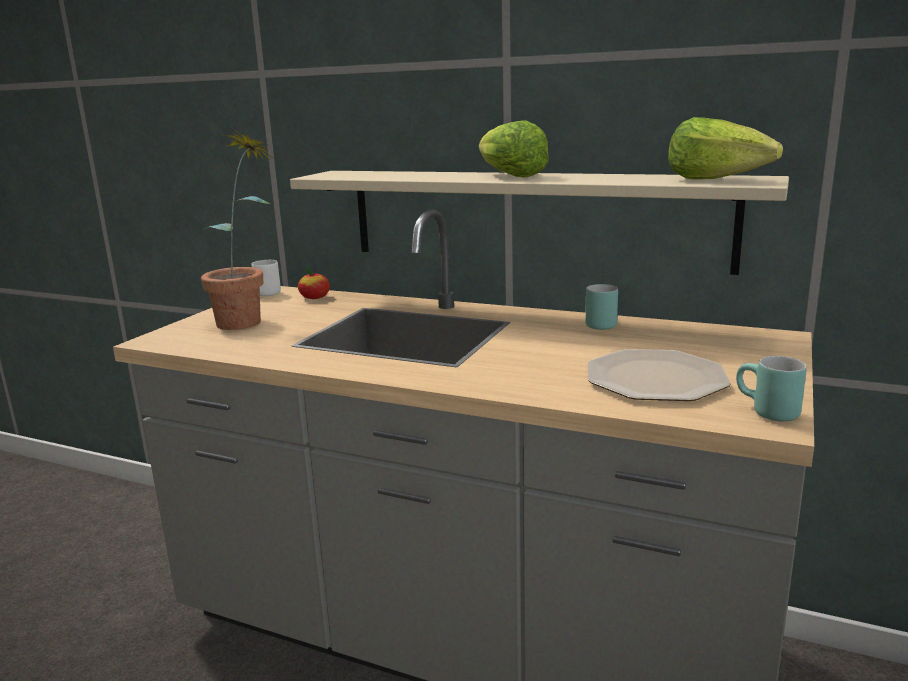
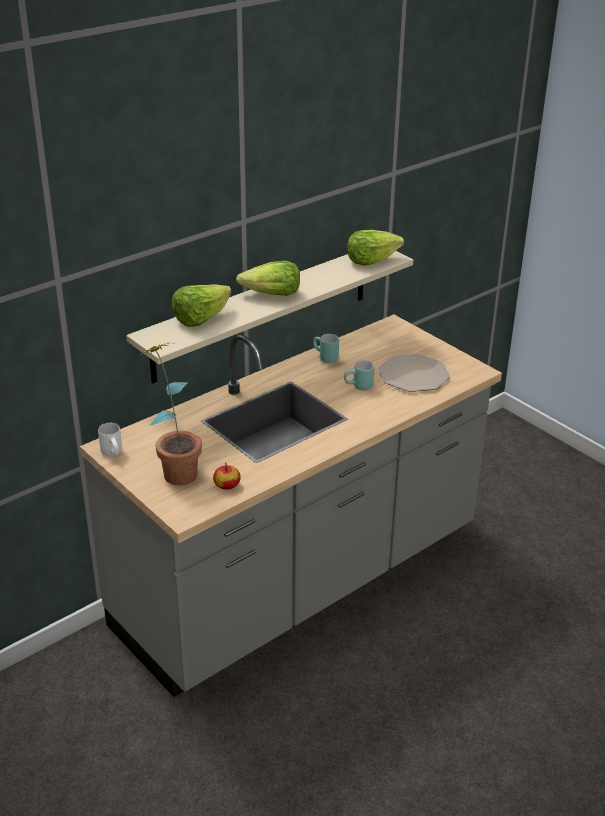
camera: 65 degrees left, 15 degrees up
apple [298,266,330,299] -> apple moved to [213,463,241,490]
turquoise mug [736,356,807,422] -> turquoise mug moved to [344,360,374,391]
none -> lettuce [172,284,231,327]

